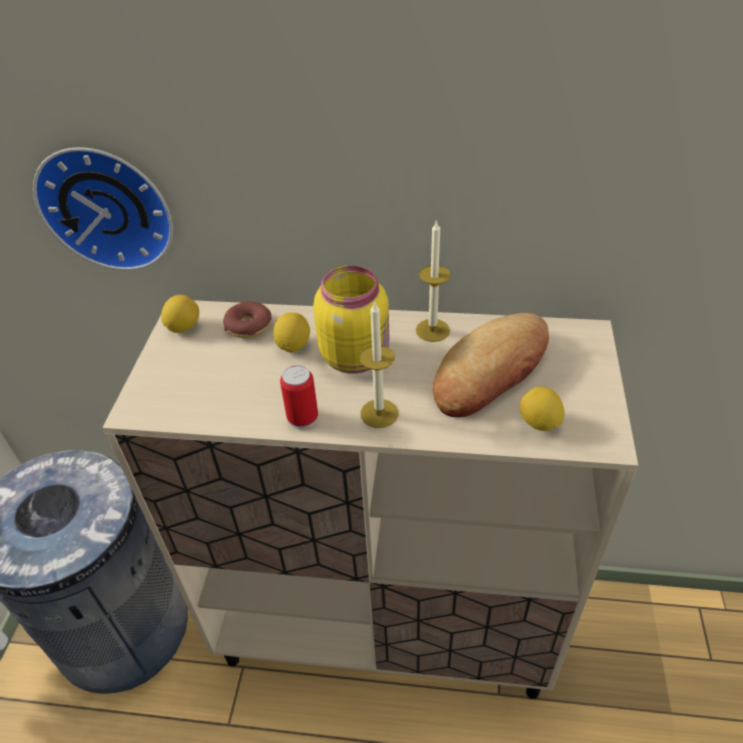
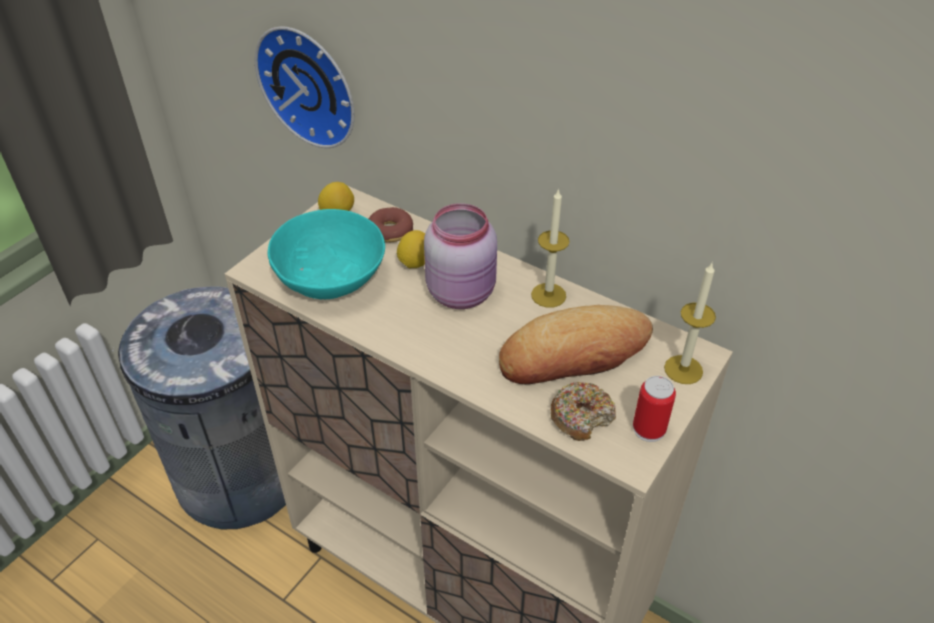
camera: 25 degrees right, 0 degrees up
can [280,365,318,429] -> can moved to [633,376,676,442]
yellow jar [313,265,389,374] -> pink jar [424,203,497,309]
candle [360,301,399,428] -> candle moved to [664,263,716,384]
lemon [520,387,564,431] -> donut [551,382,616,441]
none -> turquoise bowl [268,209,385,299]

